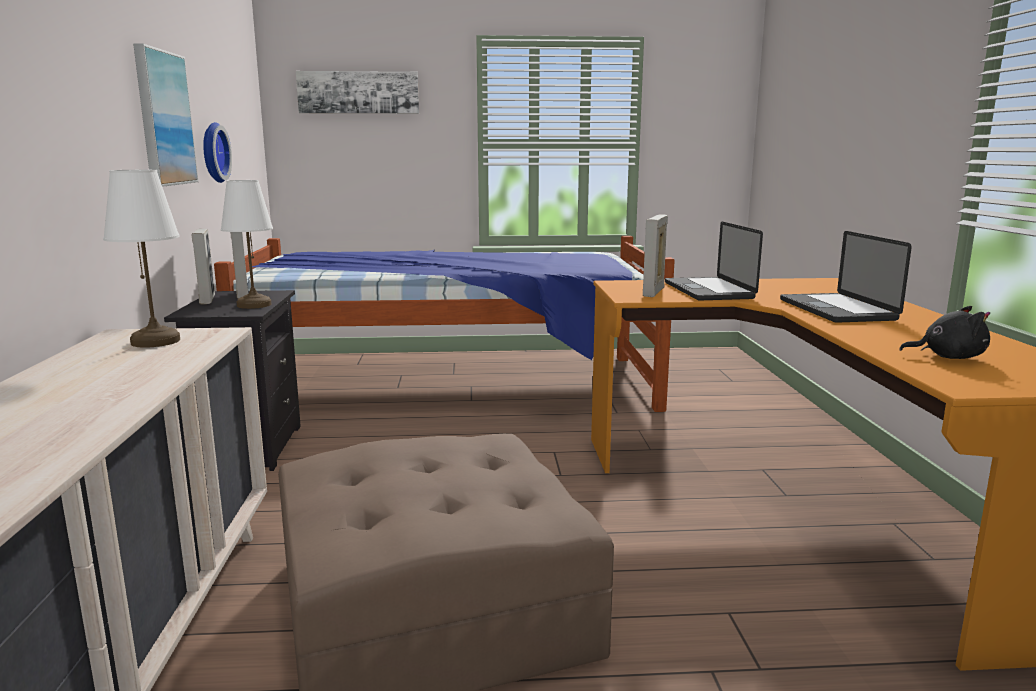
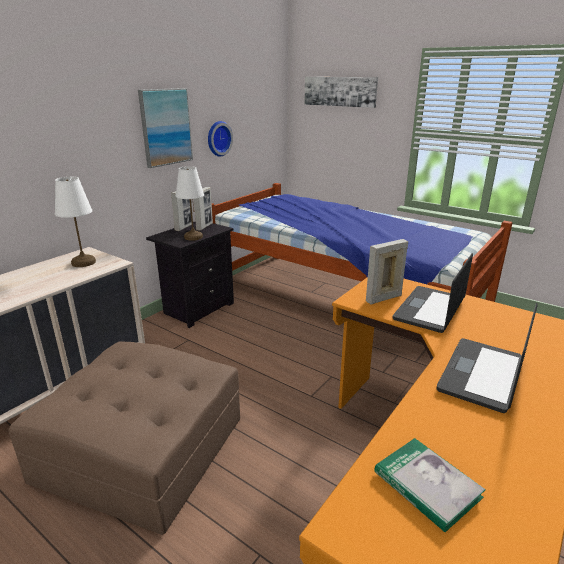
camera: 40 degrees right, 10 degrees up
black plush toy [899,306,990,359] -> book [374,438,486,532]

